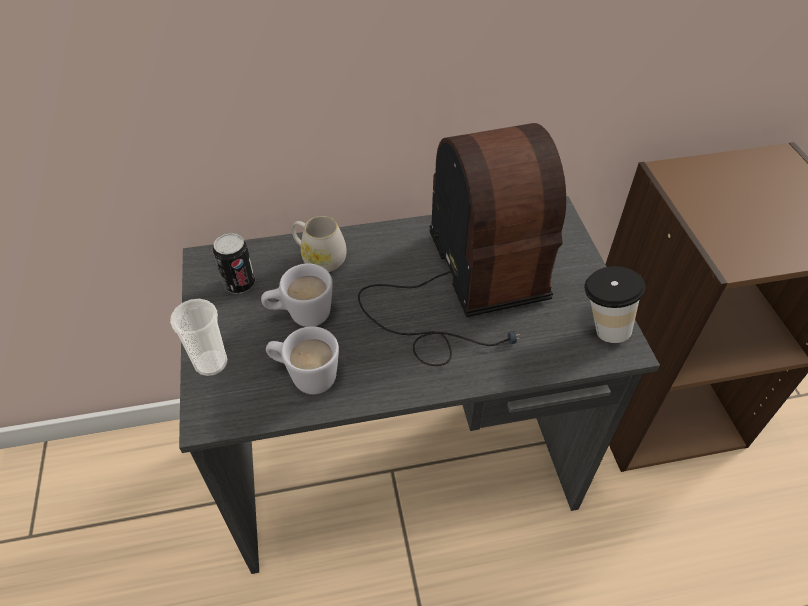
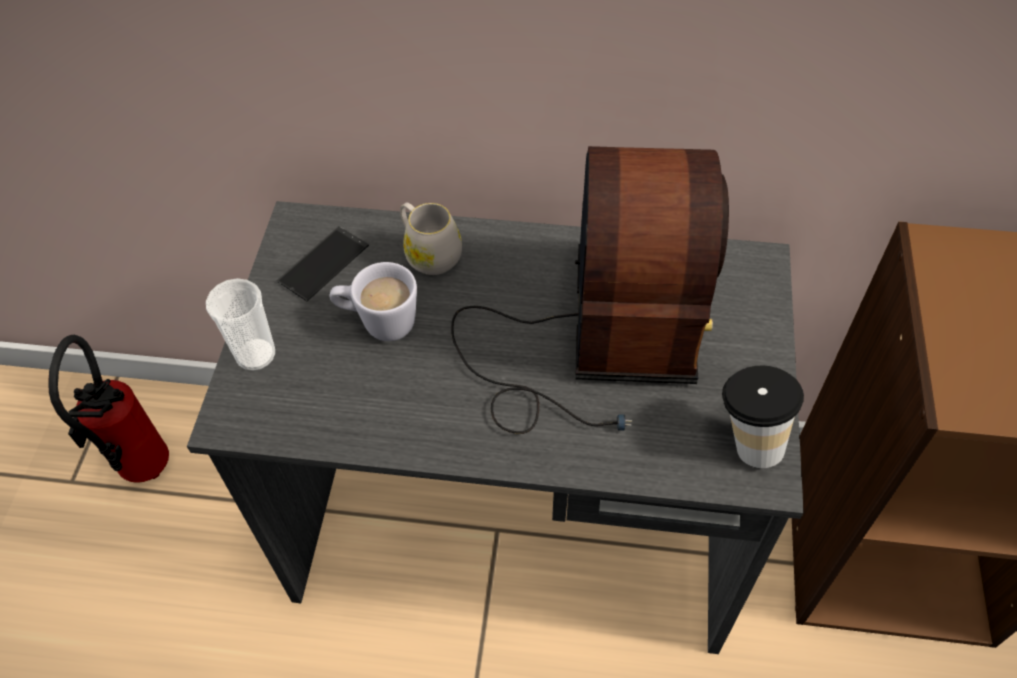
camera: 20 degrees right, 5 degrees up
can [213,233,255,294] -> phone [276,226,369,301]
white mug [266,326,339,394] -> none
none -> fire extinguisher [48,335,169,483]

